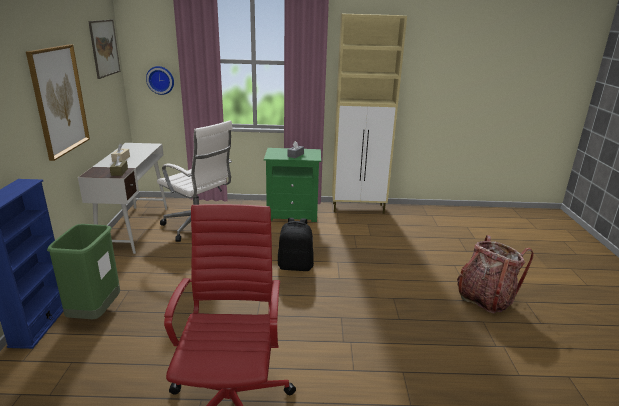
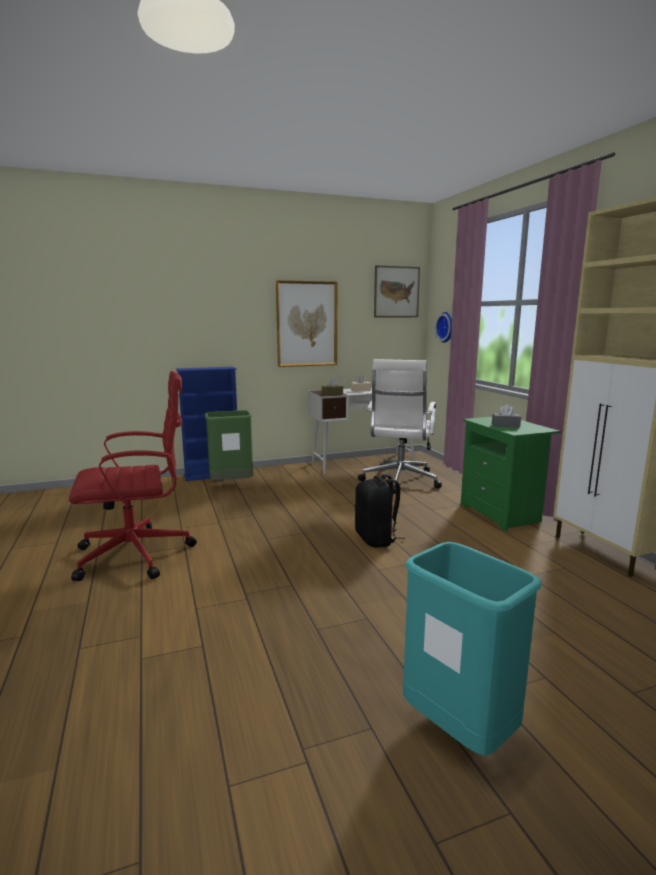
camera: 70 degrees right, 10 degrees down
backpack [457,235,534,314] -> turquoise trash can [403,542,542,756]

